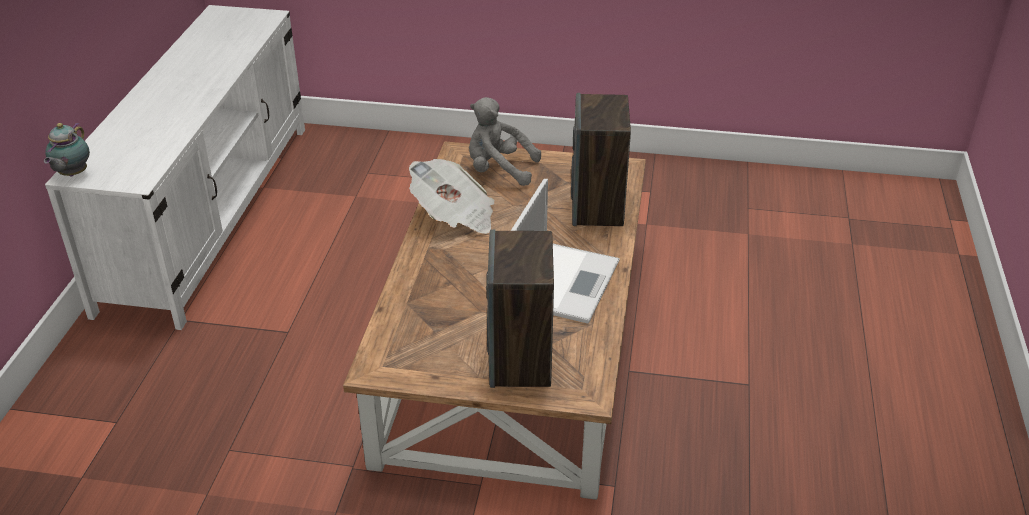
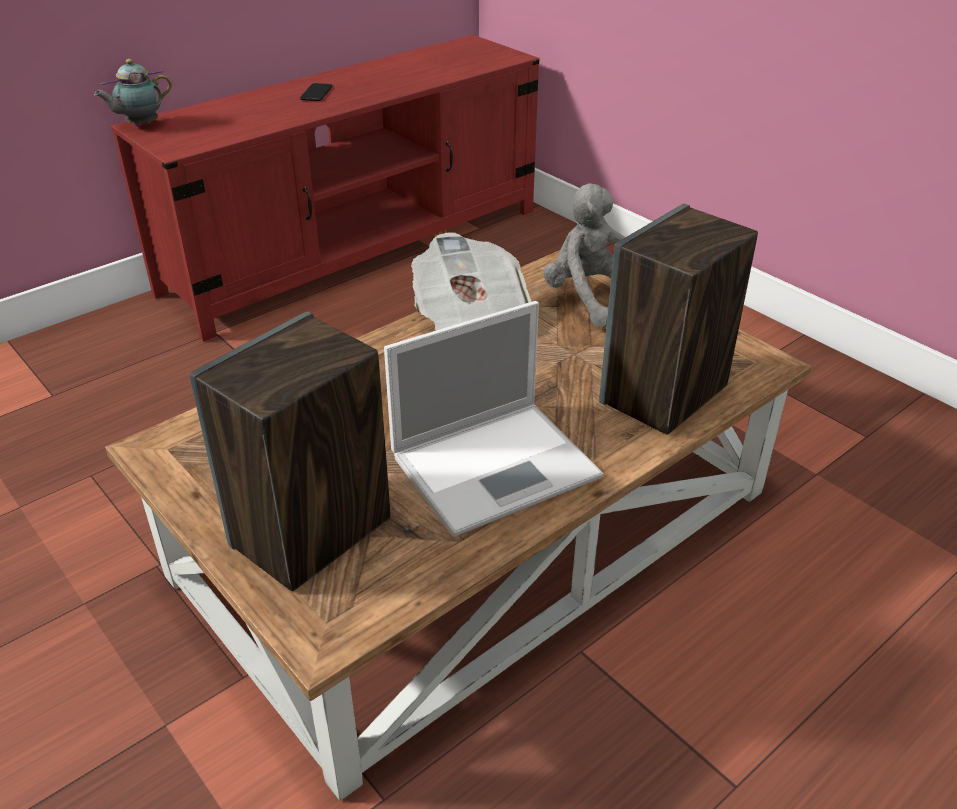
camera: 40 degrees right, 0 degrees up
white tv stand [45,5,305,330] -> red tv stand [111,35,540,342]
none -> phone [300,83,333,101]

